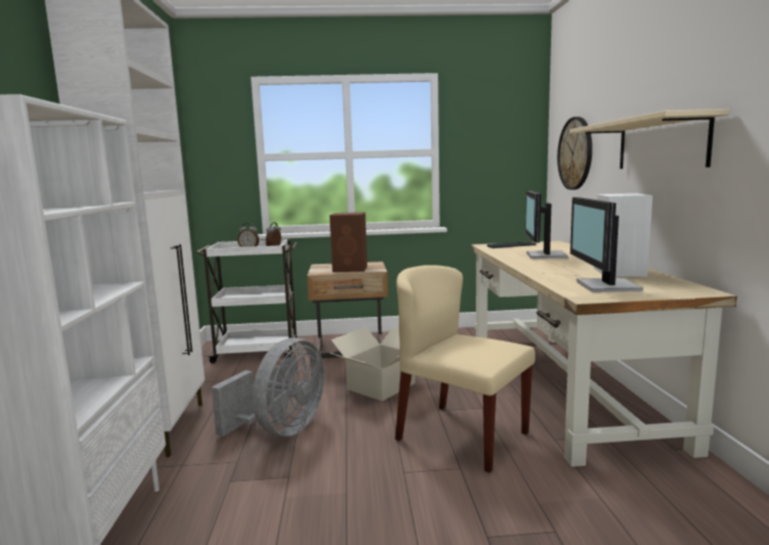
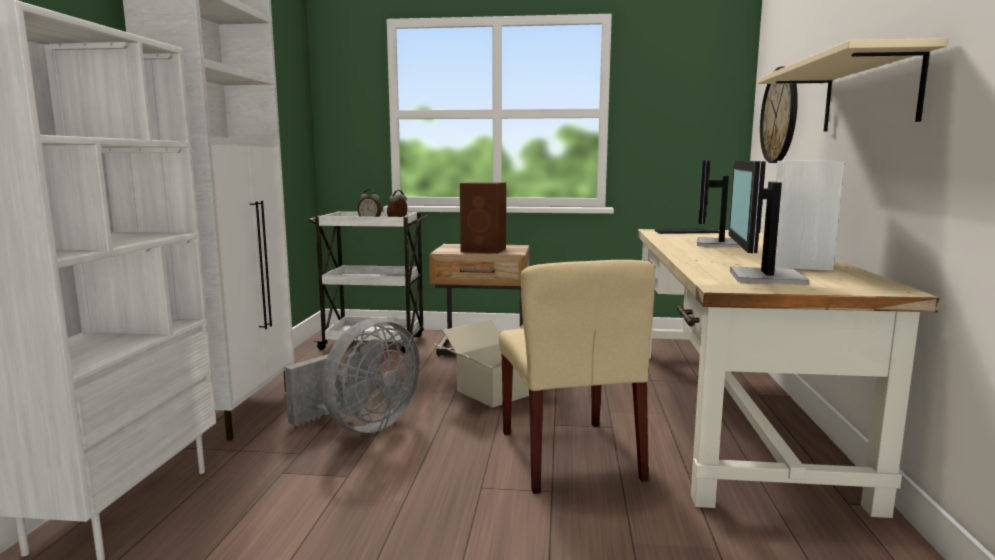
camera: 10 degrees right, 0 degrees up
beige chair [395,265,535,473] -> beige chair turned 150 degrees counterclockwise [499,260,655,494]

